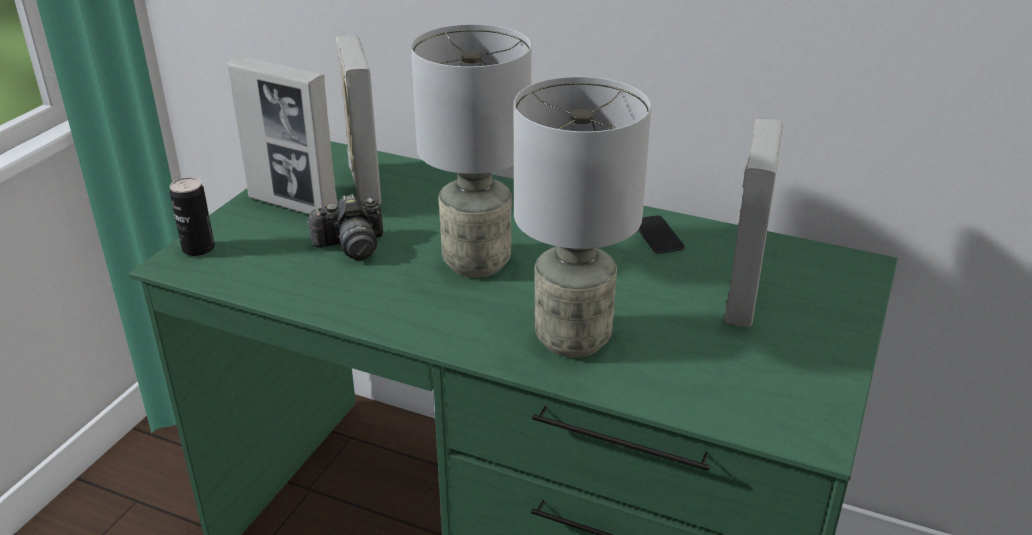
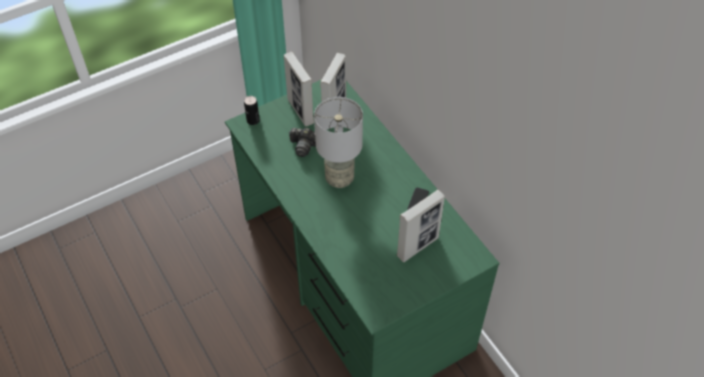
camera: 35 degrees right, 20 degrees up
grey table lamp [514,76,651,358] -> none

